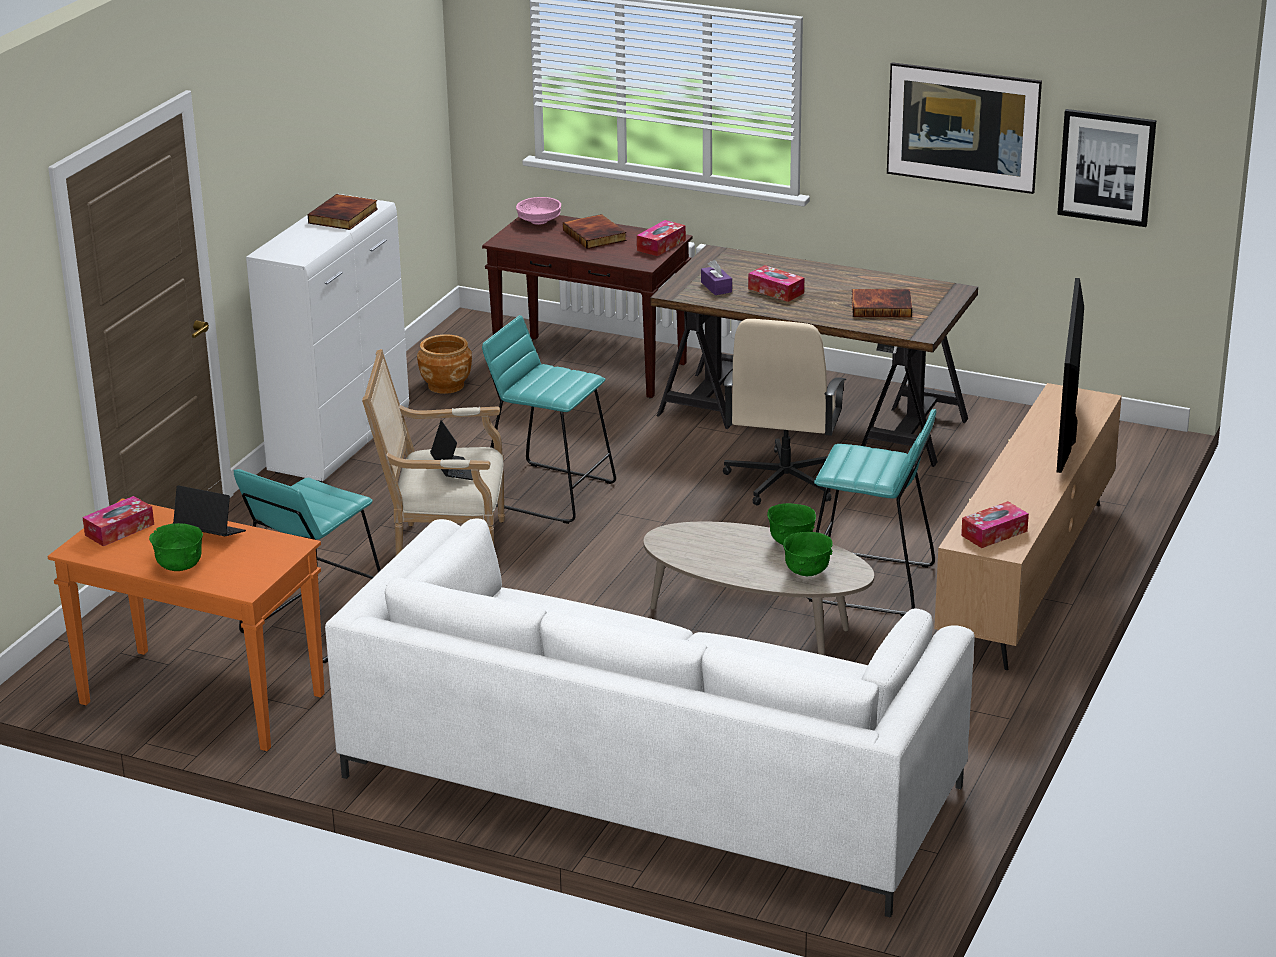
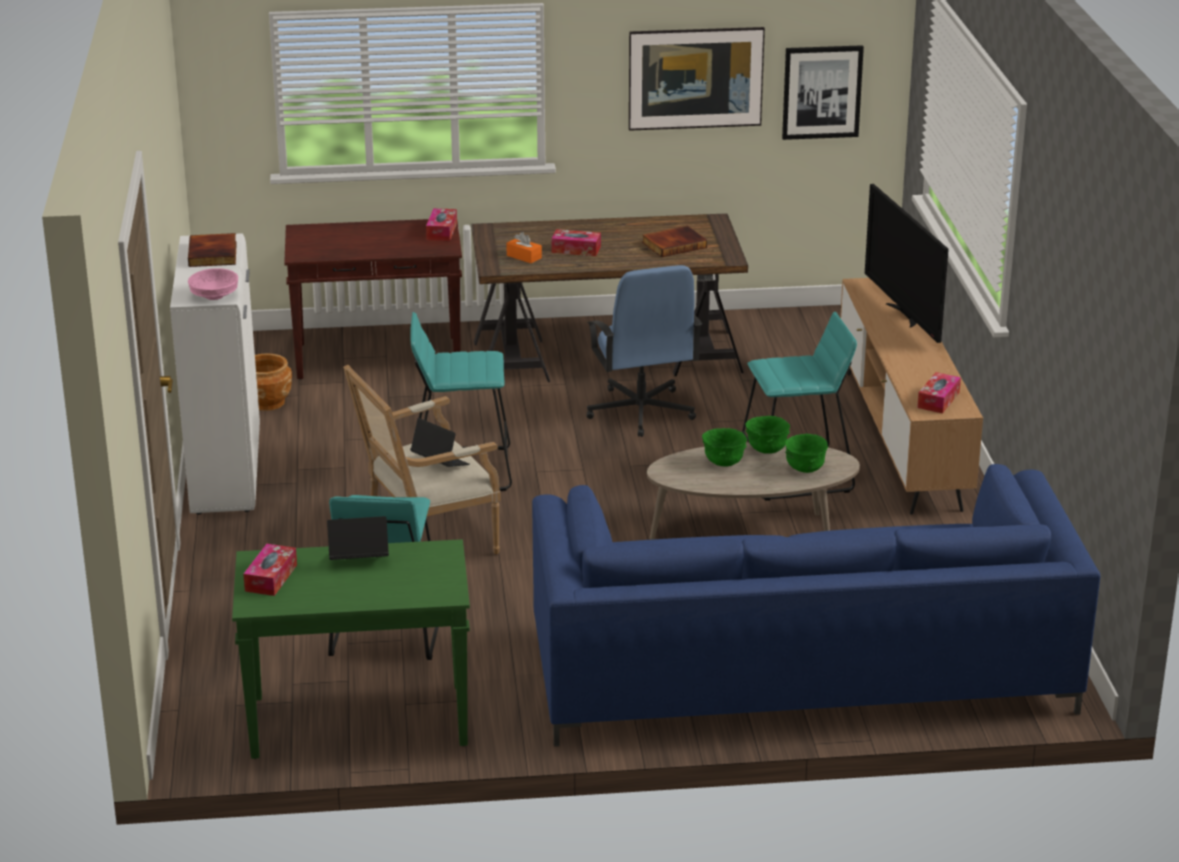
camera: 30 degrees left, 0 degrees up
orange console table [48,498,325,751] -> green console table [232,539,470,759]
green bowl [149,523,203,571] -> green bowl moved to [702,428,747,466]
white sofa [325,518,975,918] -> blue sofa [532,464,1101,747]
pink bowl [516,197,561,225] -> pink bowl moved to [188,268,238,300]
book [563,214,627,249] -> none
purple tissue box [701,260,732,295] -> orange tissue box [506,232,542,263]
beige office chair [723,319,847,505] -> blue office chair [587,265,702,437]

